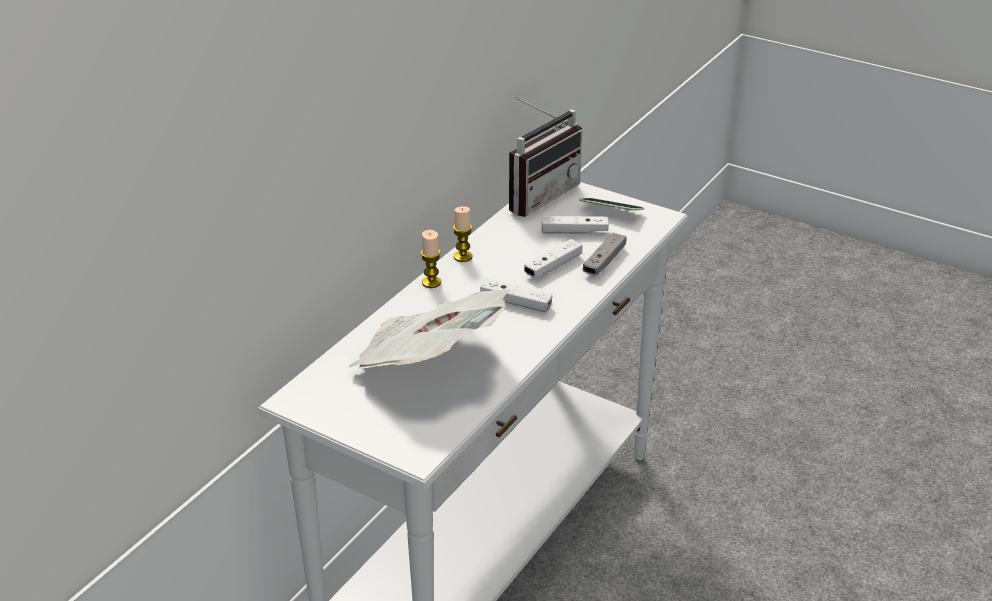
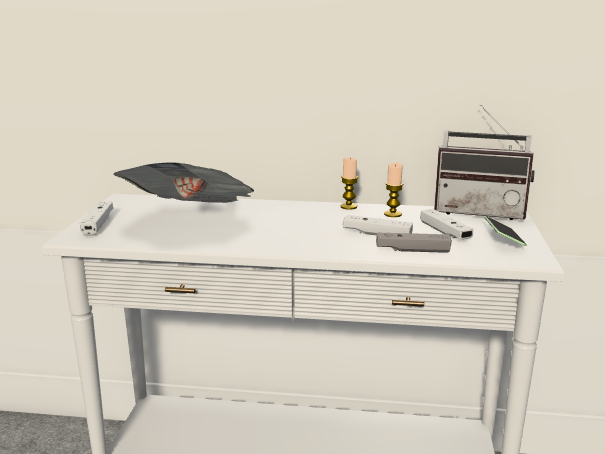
camera: 65 degrees right, 15 degrees down
candle [421,230,441,288] -> candle moved to [384,163,403,217]
white game controller [480,279,552,312] -> white game controller moved to [80,202,113,236]

